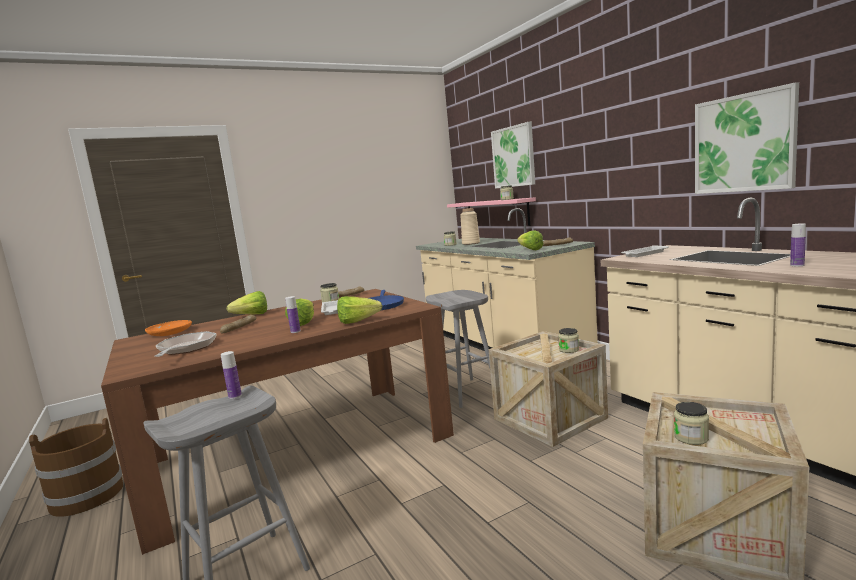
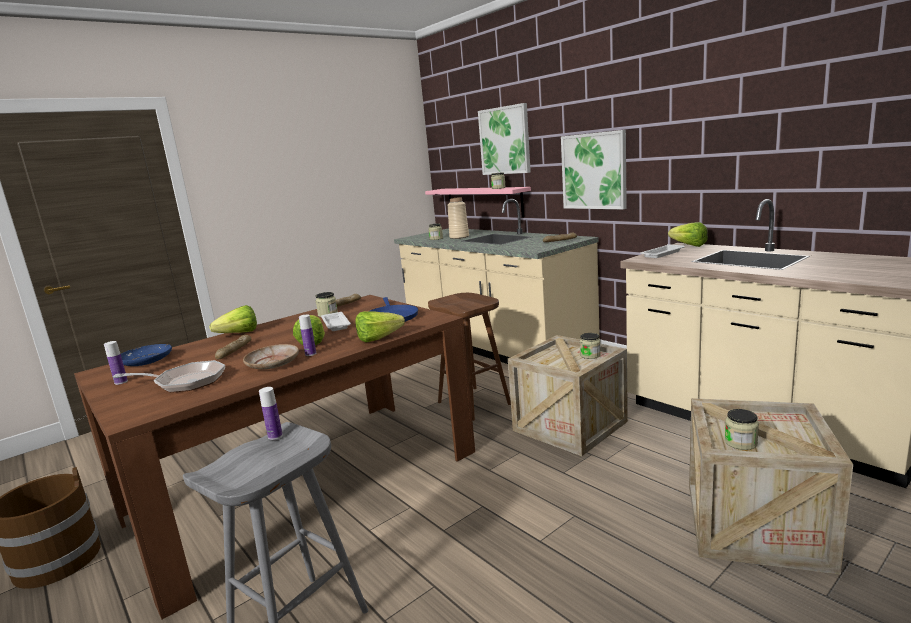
camera: 10 degrees left, 5 degrees up
orange plate [145,320,192,336] -> blue plate [121,344,172,366]
frying pan [155,331,217,357] -> frying pan turned 105 degrees clockwise [113,360,225,393]
grey stool [426,290,490,408] -> brown stool [428,293,511,421]
lettuce [517,230,544,250] -> lettuce moved to [668,222,708,247]
picture [695,82,799,194] -> picture moved to [561,130,627,209]
bottle [790,224,806,266] -> bottle moved to [104,341,128,385]
none -> beige plate [243,344,299,369]

